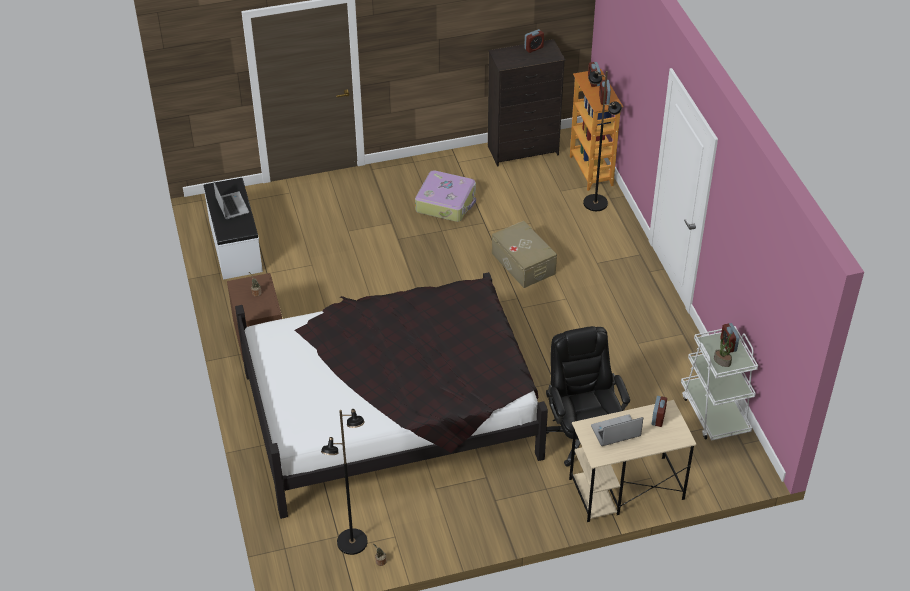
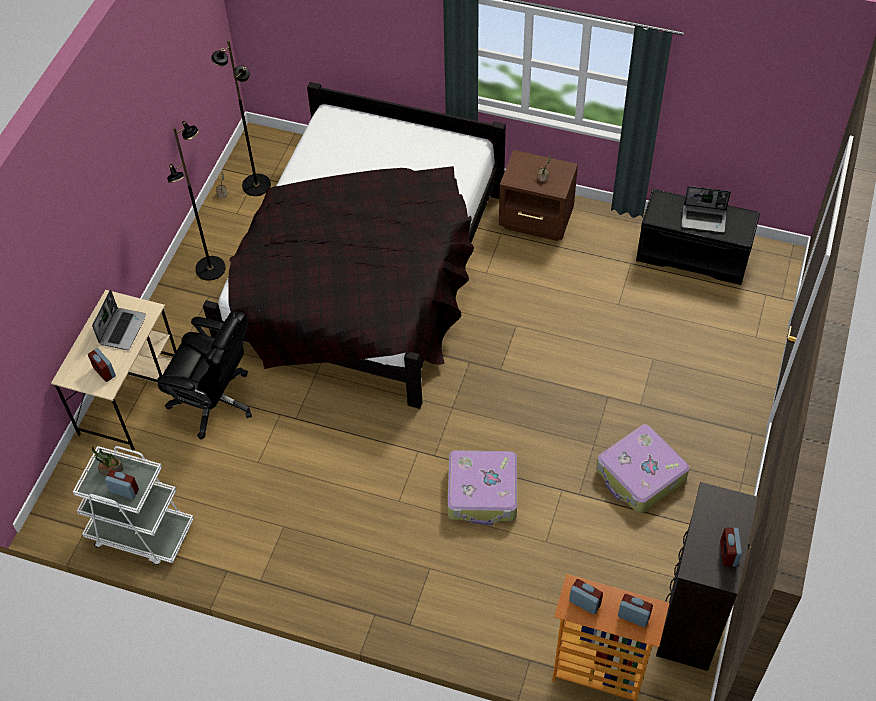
camera: 125 degrees right, 10 degrees up
white bench [204,178,263,280] -> black bench [636,189,760,285]
beige storage box [492,221,557,288] -> suitcase [447,450,517,526]
black floor lamp [583,71,622,211] -> black floor lamp moved to [167,121,226,281]

